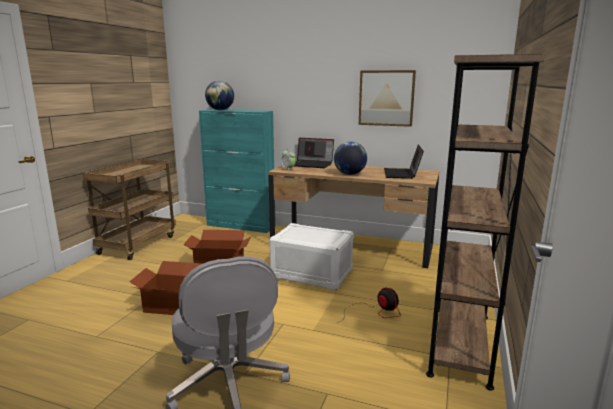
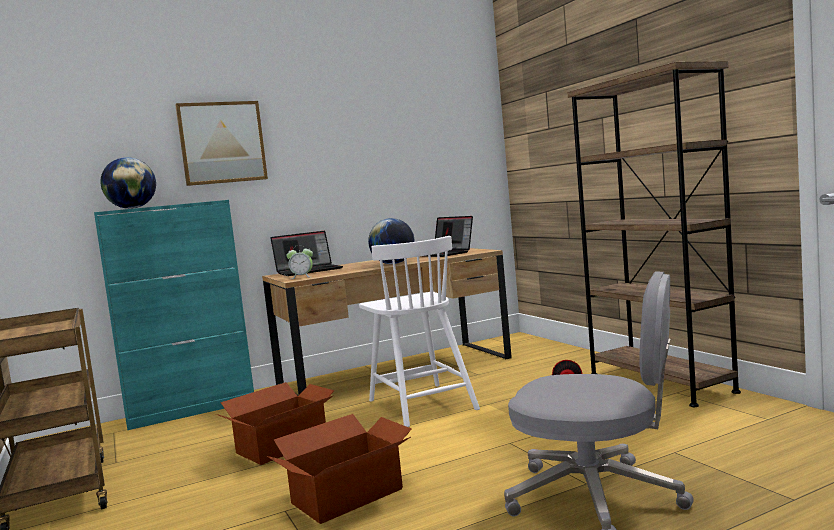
camera: 45 degrees left, 10 degrees down
white storage box [269,223,354,290] -> white chair [359,236,480,427]
picture [359,70,416,127] -> picture moved to [175,101,268,186]

